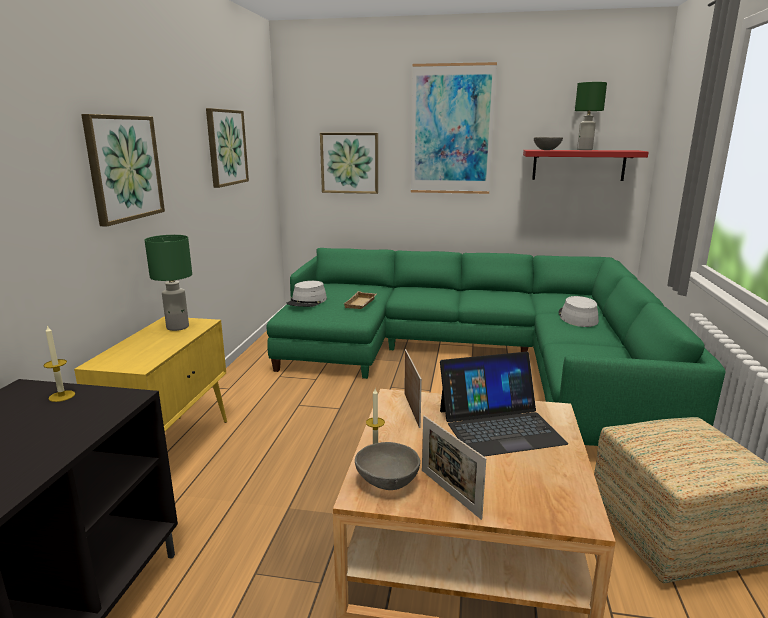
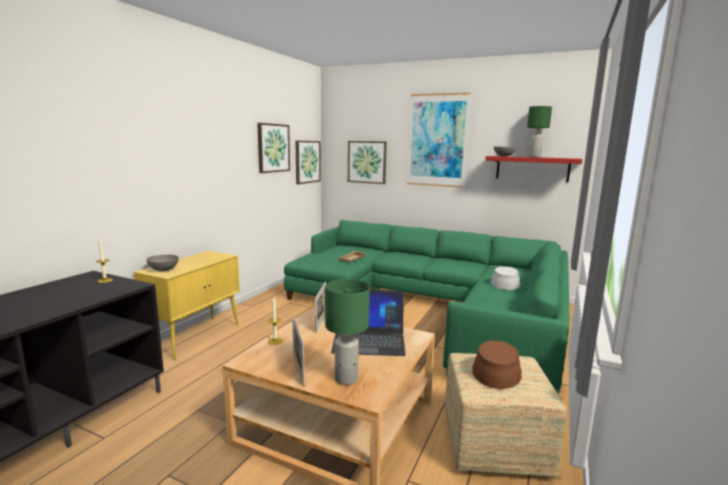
camera: 15 degrees right, 5 degrees down
picture [81,114,165,227] -> picture moved to [296,141,321,184]
green table lamp [145,235,192,331] -> green table lamp moved to [325,279,370,385]
grey hat [287,281,327,307] -> none
grey bowl [355,442,420,490] -> grey bowl moved to [146,255,179,271]
none -> brown hat [472,340,522,389]

